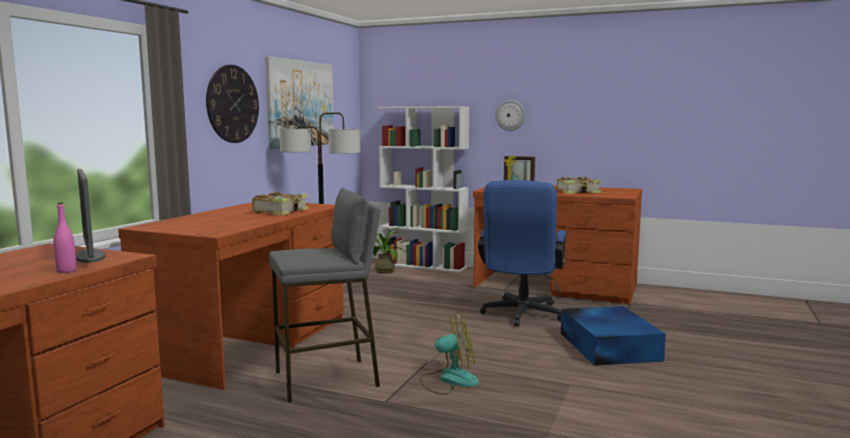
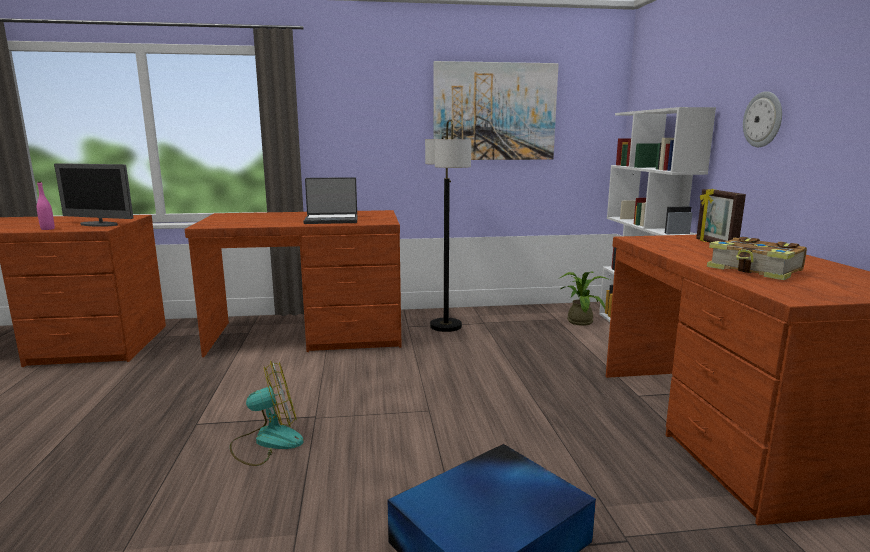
camera: 60 degrees right, 5 degrees up
monitor [76,169,105,263] -> monitor turned 105 degrees counterclockwise [54,163,133,227]
wall clock [206,65,259,143] -> none
book [252,192,308,215] -> laptop [303,177,357,224]
grey stool [269,187,380,403] -> none
fan [420,313,479,395] -> fan turned 75 degrees counterclockwise [230,360,303,466]
blue office chair [478,180,566,327] -> none

